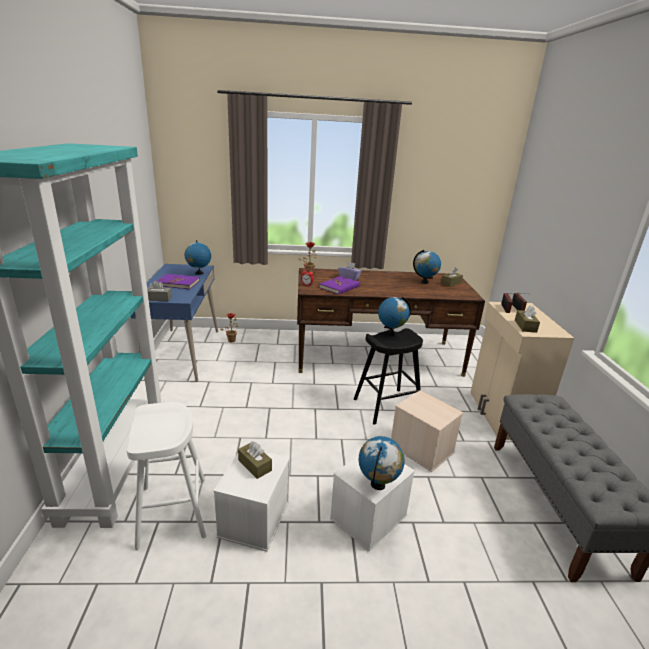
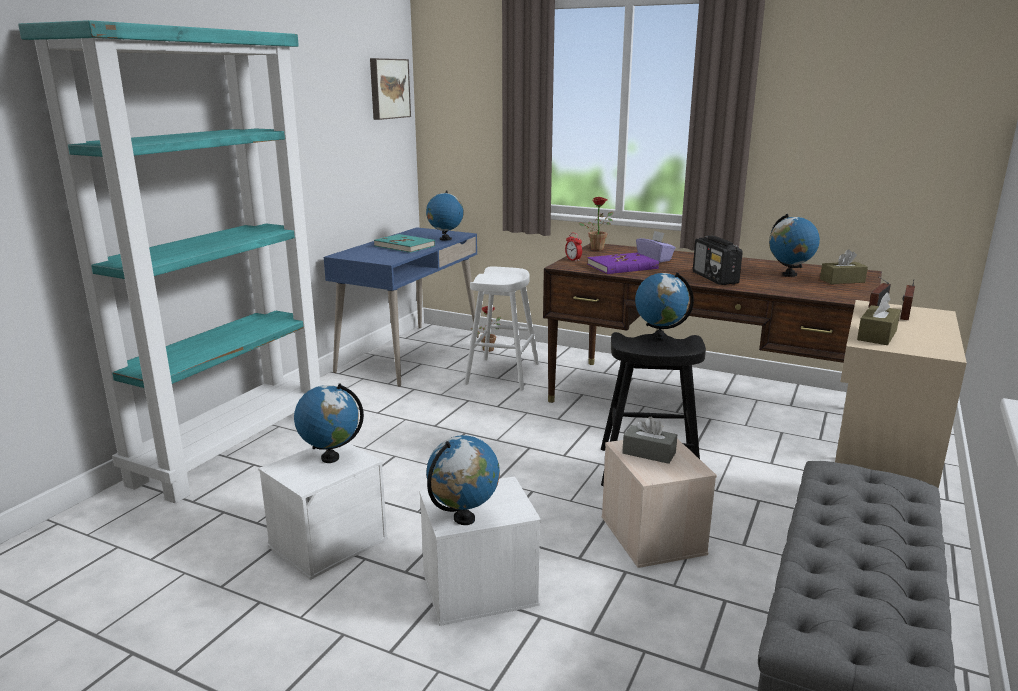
camera: 30 degrees right, 5 degrees down
white stool [126,402,206,550] -> white stool moved to [464,267,539,390]
grey tissue box [147,280,172,301] -> grey tissue box moved to [622,417,677,464]
purple book [157,274,200,289] -> turquoise book [374,234,435,253]
brown tissue box [238,441,272,479] -> globe [294,383,364,463]
none -> picture [370,58,411,120]
none -> radio [693,235,743,285]

